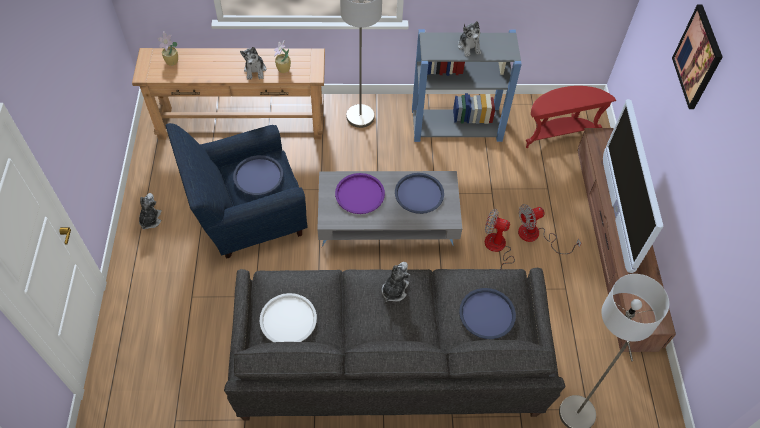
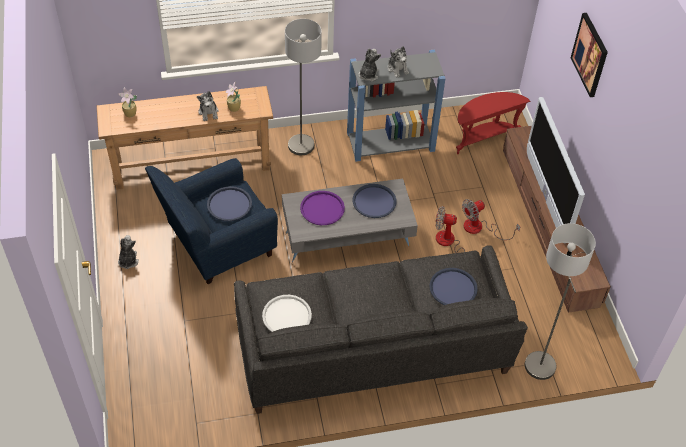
camera: 10 degrees left, 5 degrees down
plush toy [382,262,411,302] -> plush toy moved to [359,48,381,82]

